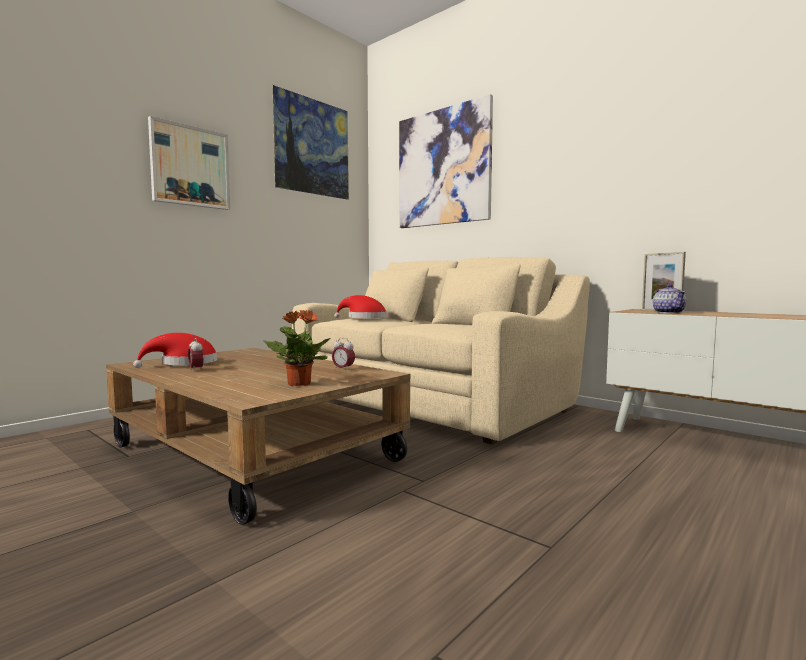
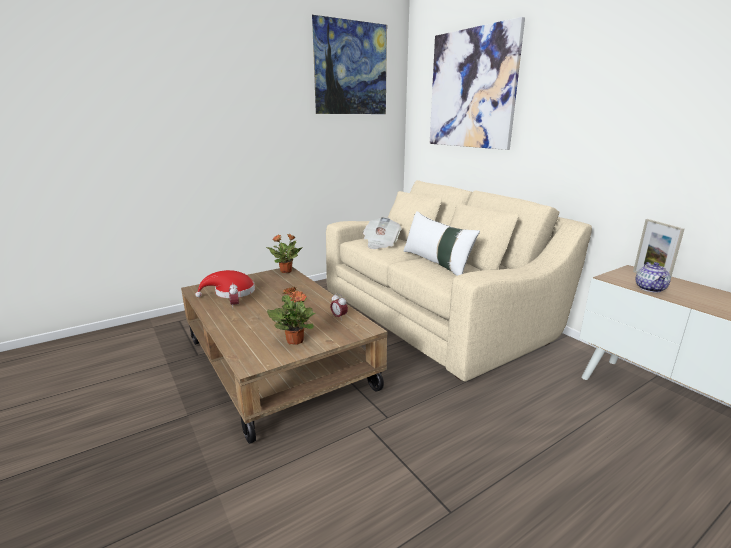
camera: 15 degrees right, 15 degrees up
picture [148,116,230,210] -> none
red hat [334,295,387,318] -> newspaper [363,217,401,249]
none -> potted plant [266,234,303,273]
none -> white pillow [403,211,480,276]

